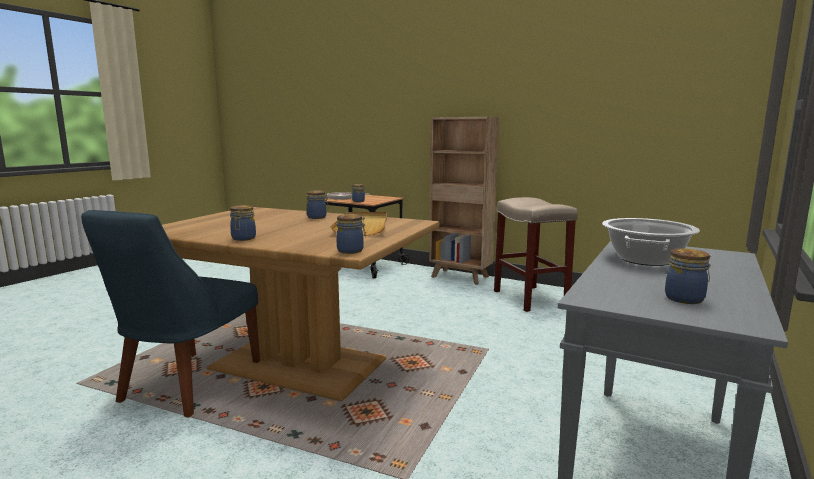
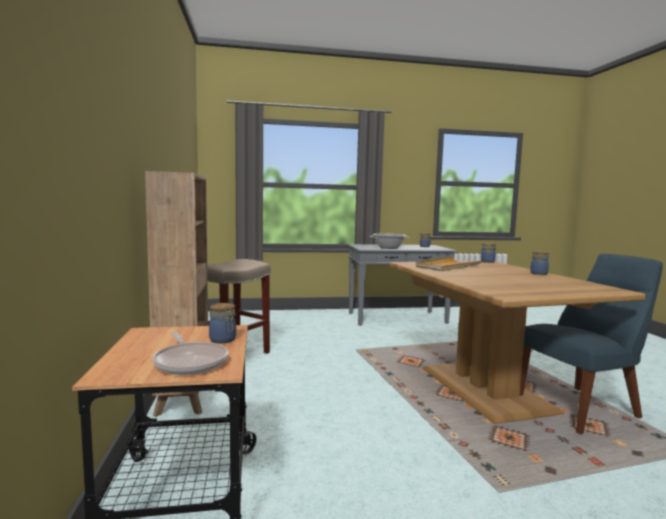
camera: 130 degrees left, 5 degrees down
jar [307,190,329,219] -> none

